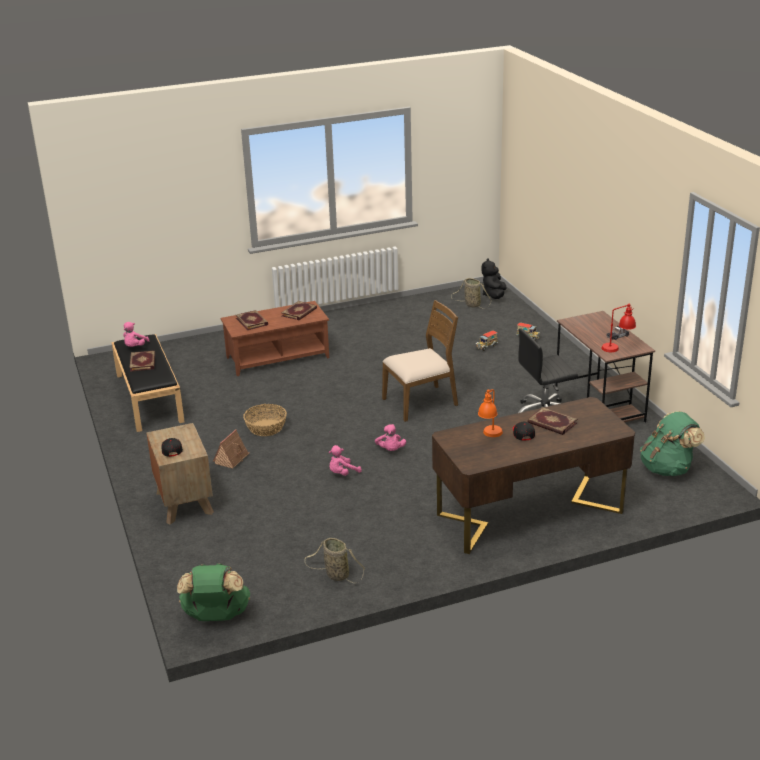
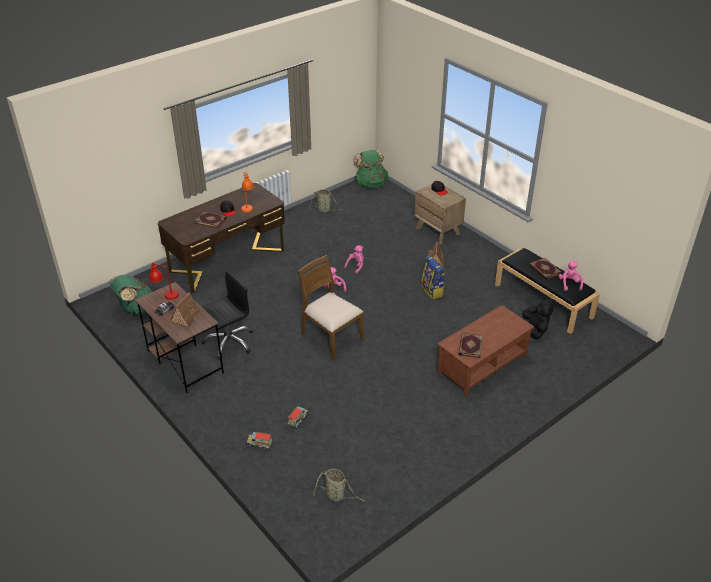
camera: 160 degrees right, 10 degrees up
book [236,310,268,330] -> none
basket [243,404,287,436] -> backpack [421,256,445,299]
brown chair [382,300,458,422] -> brown chair turned 90 degrees clockwise [298,255,364,360]
black plush toy [482,258,507,299] -> black plush toy moved to [523,297,554,339]
none -> toy house [170,293,202,326]

